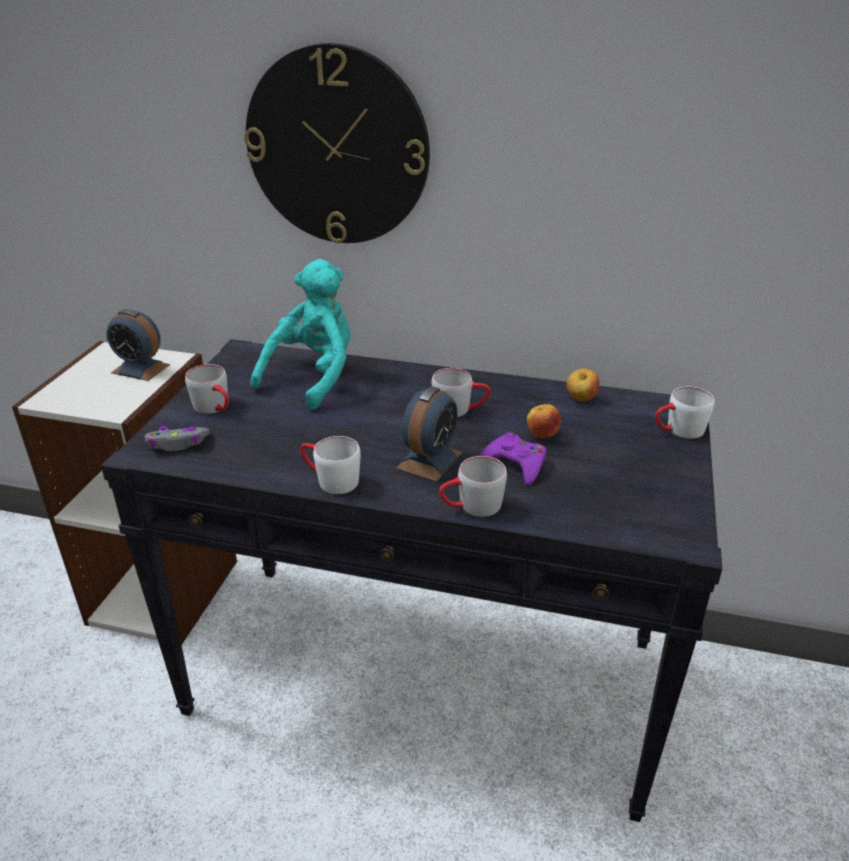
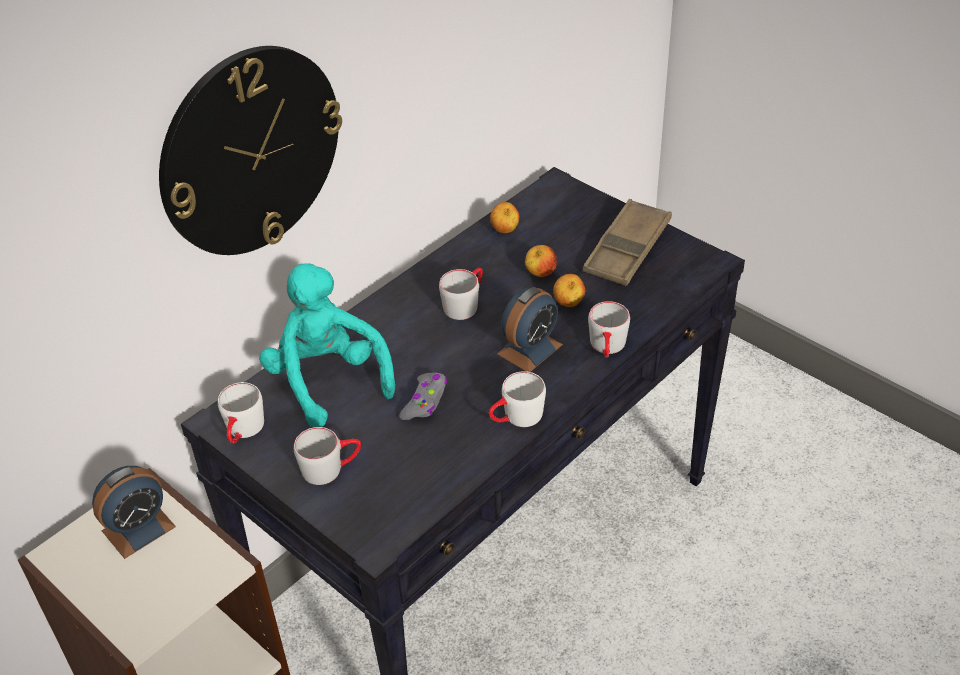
camera: 60 degrees left, 10 degrees up
grey game controller [144,426,210,451] -> grey game controller moved to [399,373,447,420]
alarm clock [396,386,462,482] -> alarm clock turned 75 degrees clockwise [497,287,563,372]
purple game controller [479,432,546,485] -> apple [553,274,585,307]
white mug [655,387,714,439] -> white mug moved to [218,382,264,443]
none -> brown tray [582,199,672,286]

